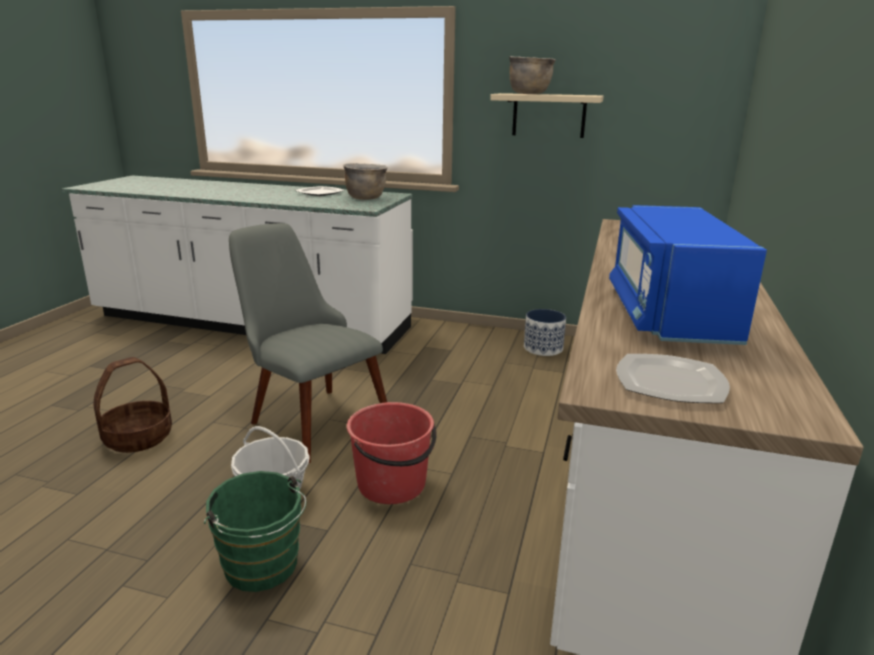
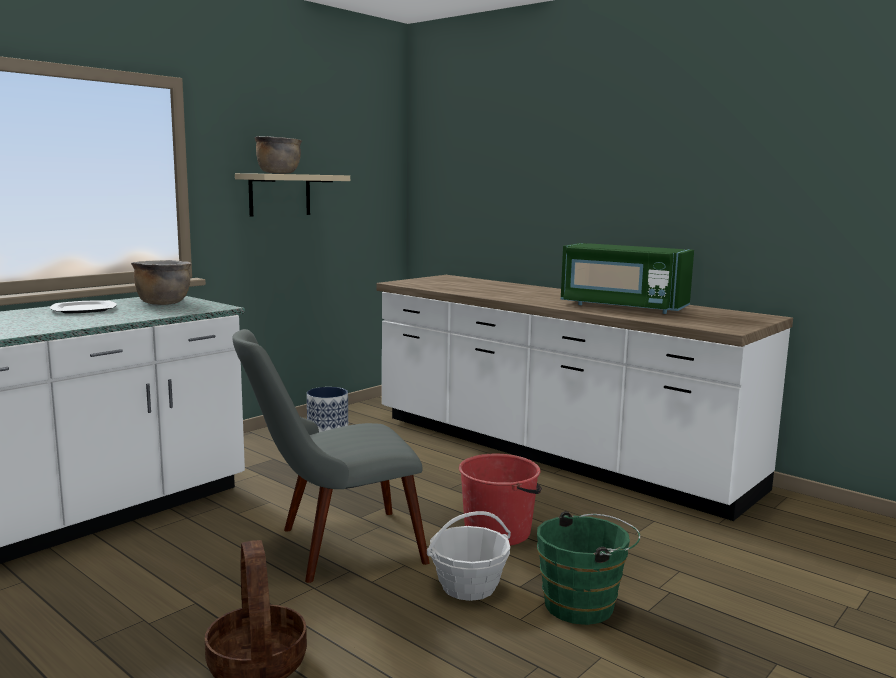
camera: 65 degrees left, 10 degrees down
blue microwave [609,205,767,345] -> green microwave [561,243,694,314]
plate [616,354,730,403] -> none

